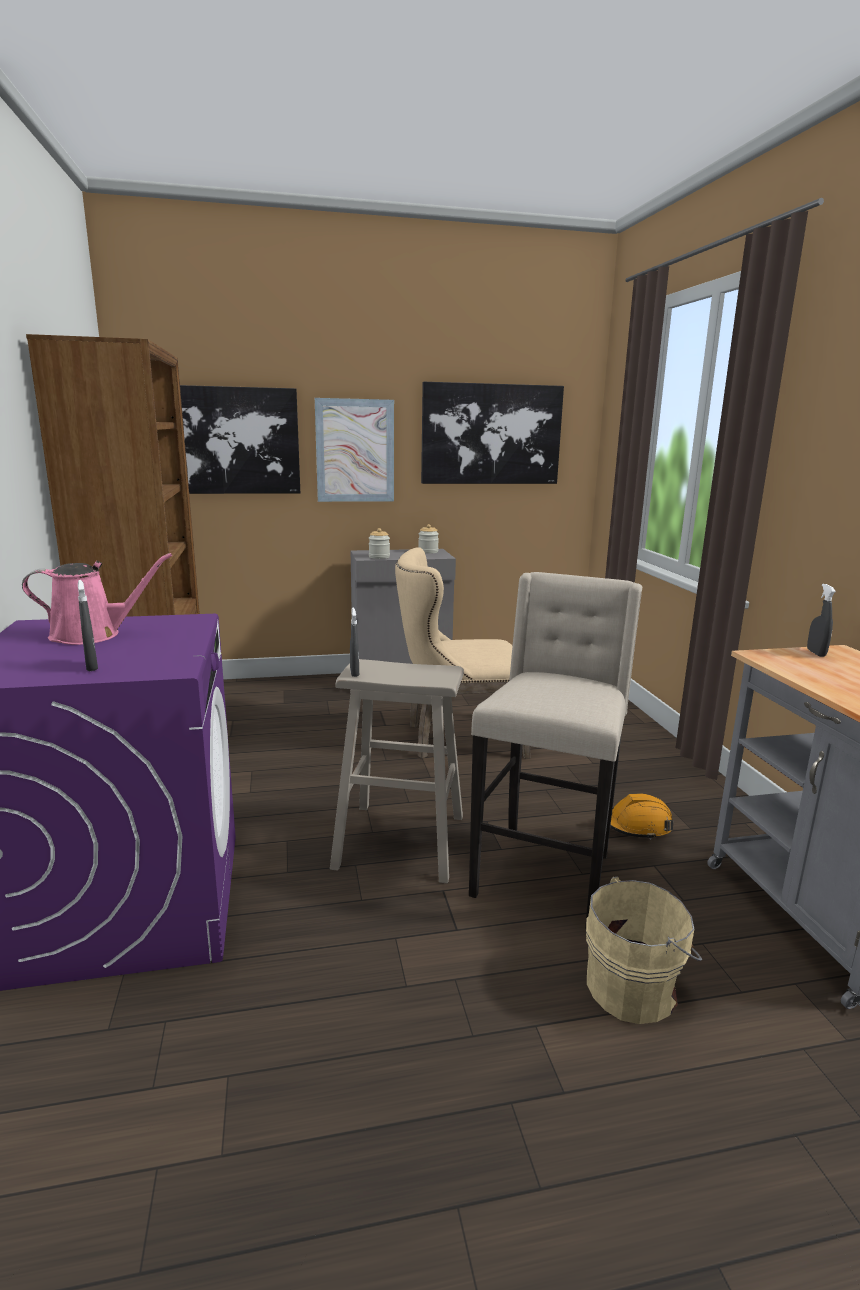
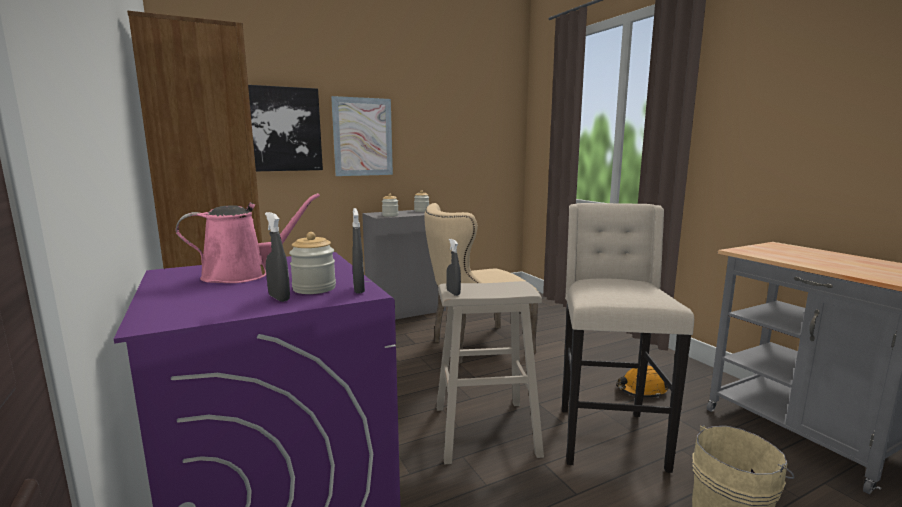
camera: 15 degrees left, 5 degrees down
picture [421,382,564,484] -> none
grey spray bottle [807,584,836,657] -> grey spray bottle moved to [352,208,365,294]
none -> jar [289,232,336,294]

